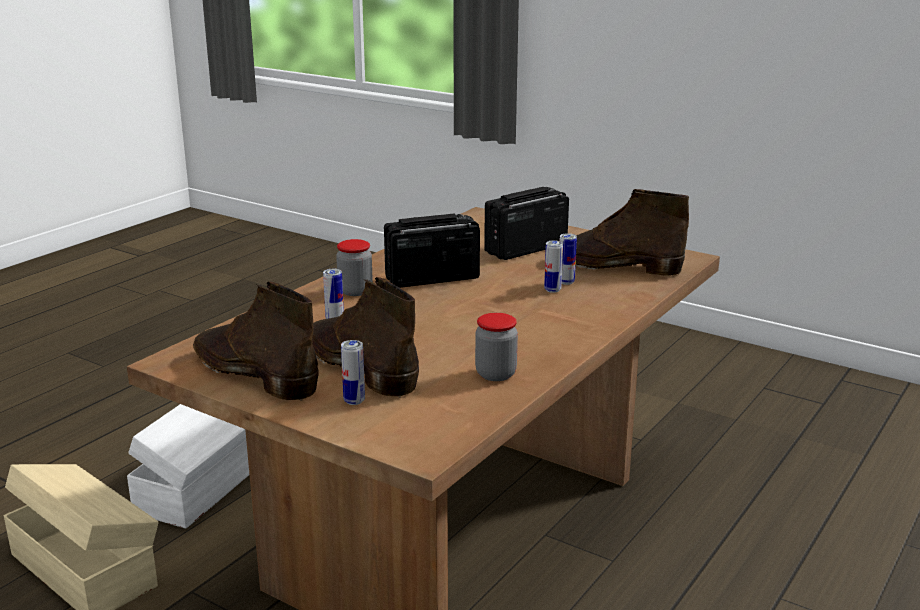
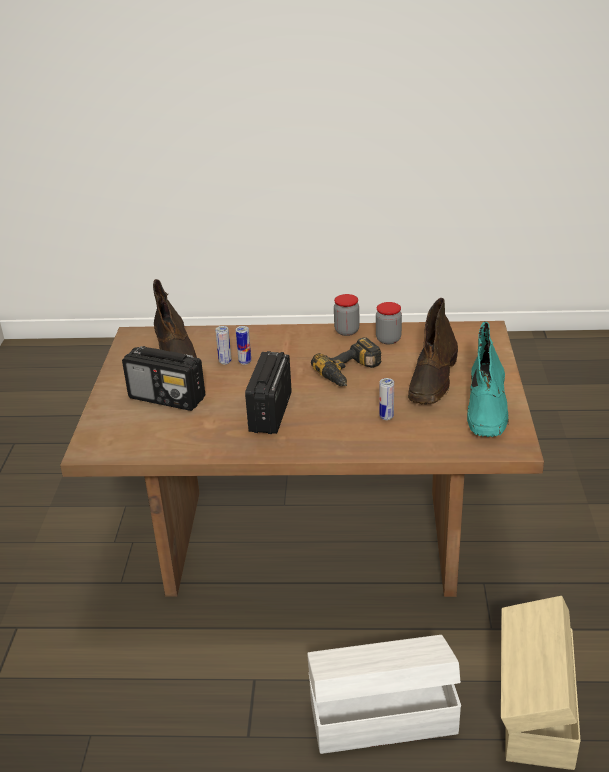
camera: 120 degrees left, 10 degrees up
brown boot [193,281,319,401] -> turquoise boot [467,321,509,437]
jar [336,239,373,296] -> jar moved to [334,294,359,336]
can [341,340,365,405] -> none
radio [384,214,480,288] -> radio turned 60 degrees clockwise [245,351,291,434]
none -> power drill [311,337,381,386]

